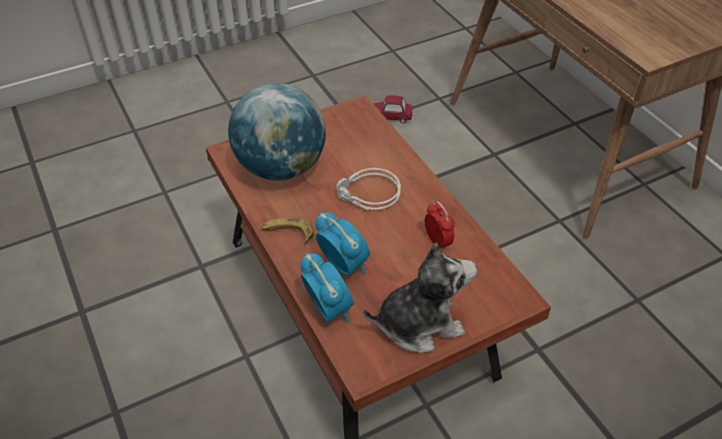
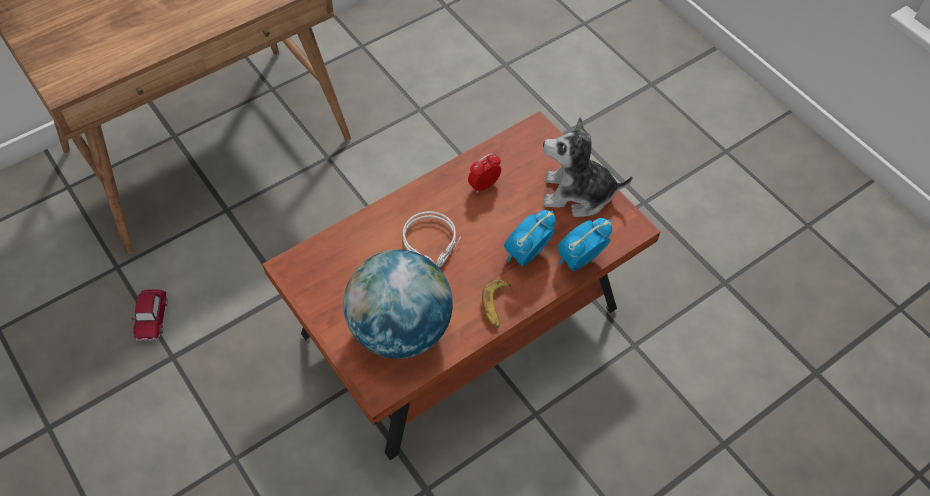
camera: 100 degrees left, 10 degrees up
plush toy [363,243,477,352] -> plush toy turned 60 degrees counterclockwise [543,117,633,217]

